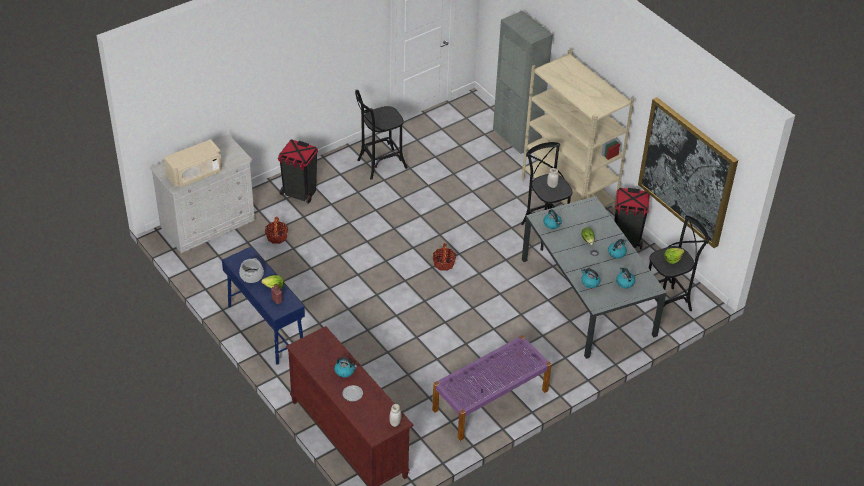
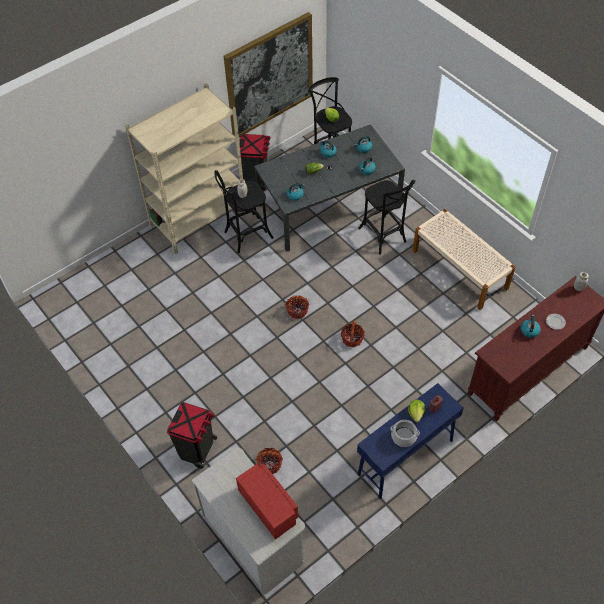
camera: 90 degrees left, 10 degrees up
beige microwave [164,139,222,187] -> red microwave [236,464,298,539]
black stool [355,90,408,180] -> black stool moved to [358,180,415,255]
purple bench [432,335,552,441] -> beige bench [413,209,516,310]
grey cabinet [493,11,553,154] -> none
none -> basket [341,321,365,347]

